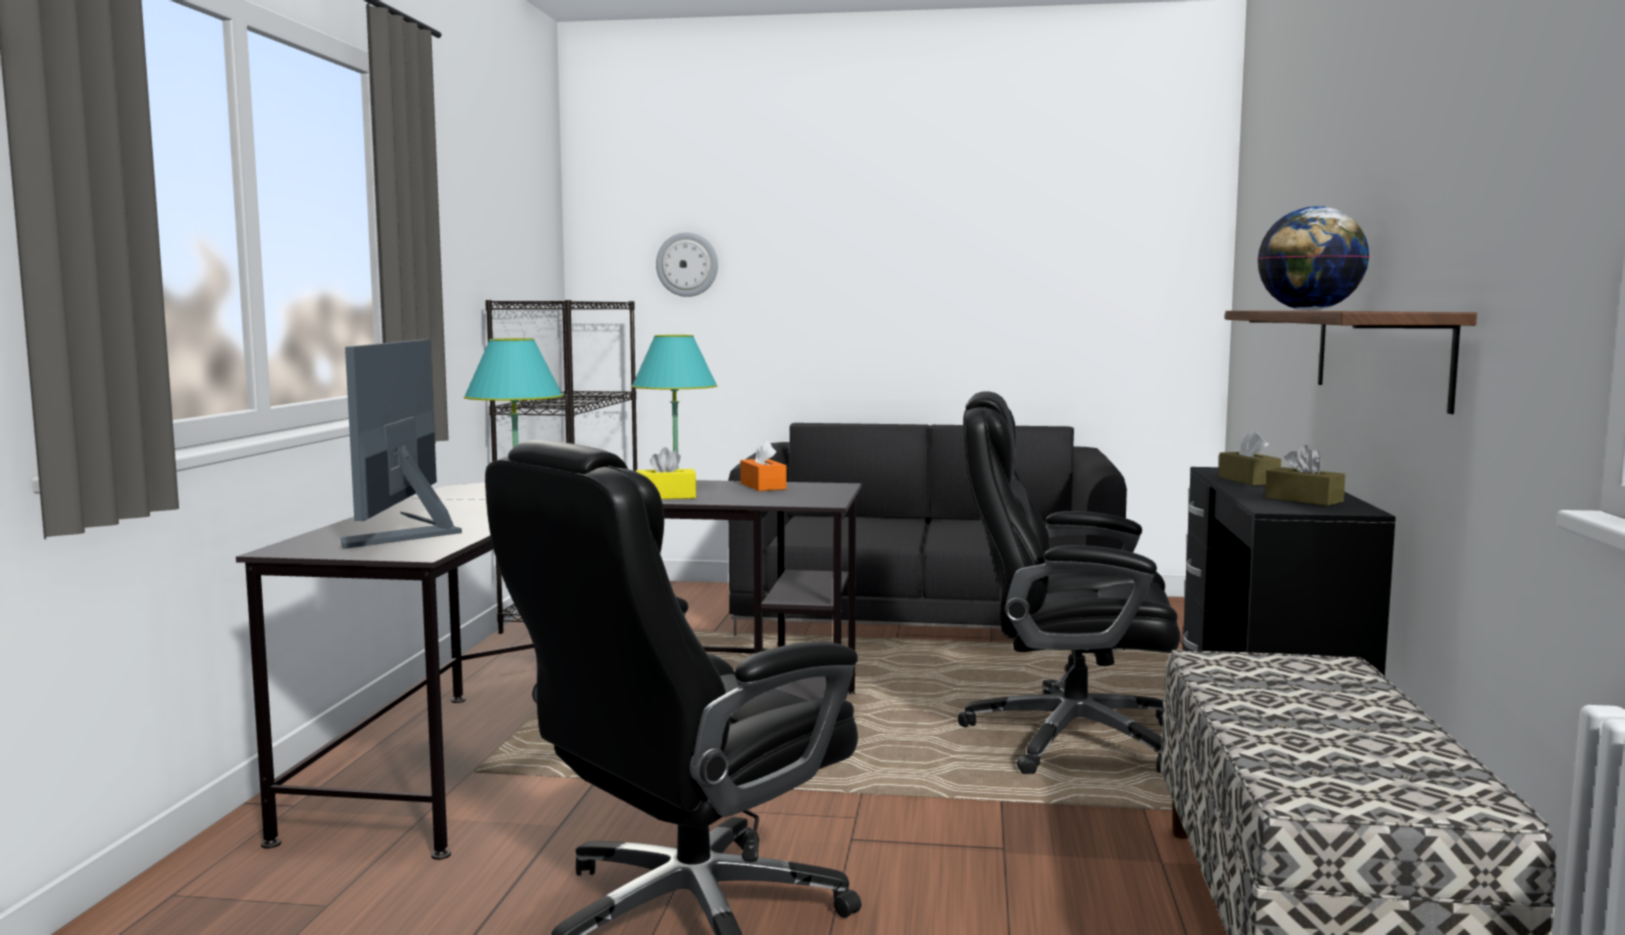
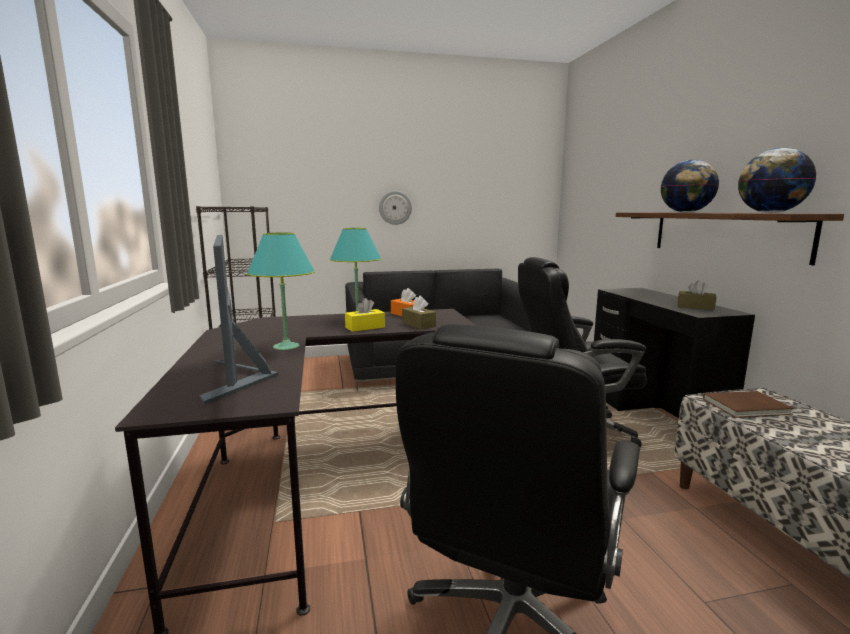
camera: 20 degrees left, 5 degrees up
wall clock [656,232,718,297] -> wall clock moved to [379,191,412,225]
brown tissue box [1218,431,1281,486] -> brown tissue box moved to [402,296,436,329]
none -> brown book [703,391,794,418]
none -> globe [738,148,816,213]

